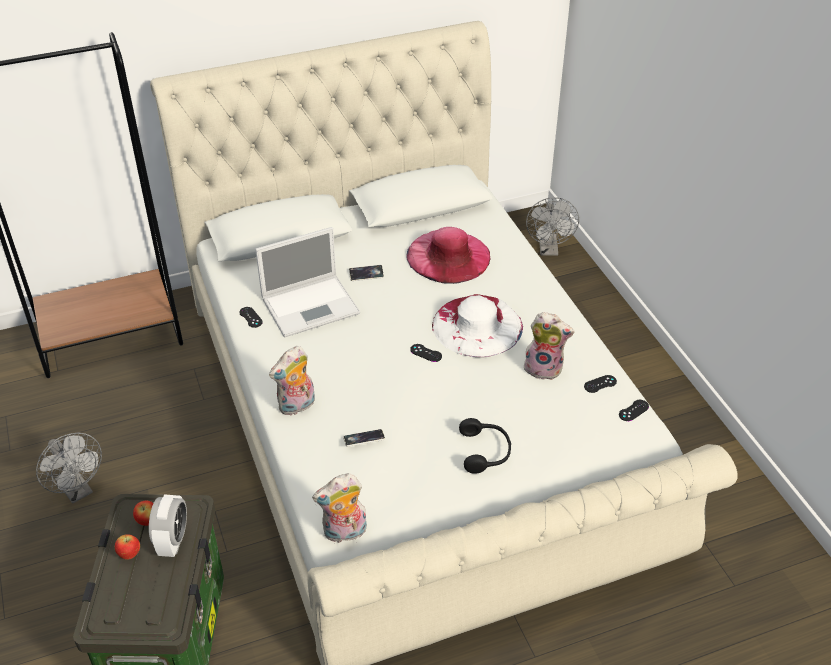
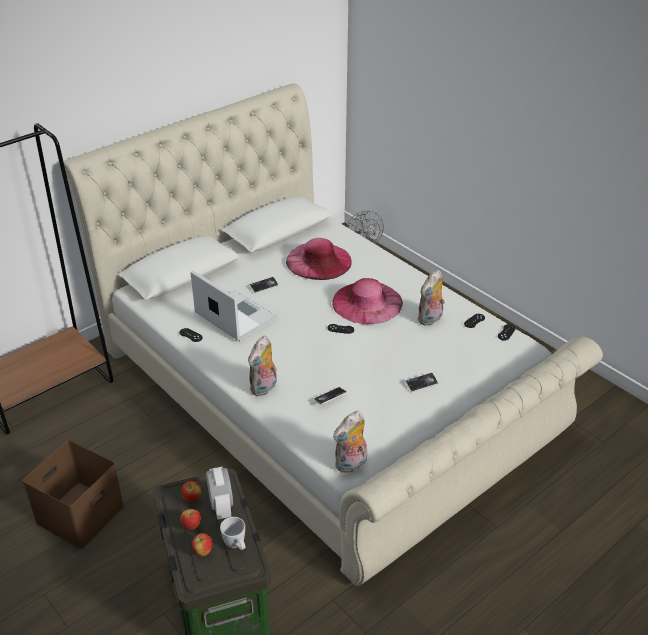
camera: 20 degrees left, 5 degrees down
grey fan [36,432,102,504] -> brown storage box [23,440,124,549]
laptop [255,227,360,338] -> laptop turned 90 degrees counterclockwise [190,270,277,342]
white hat [432,294,523,357] -> pink hat [332,278,403,324]
black headphones [459,418,511,474] -> phone [405,373,438,392]
plush toy [524,312,574,380] -> plush toy turned 135 degrees clockwise [417,270,445,326]
none -> apple [192,533,213,556]
none -> white mug [220,517,245,550]

